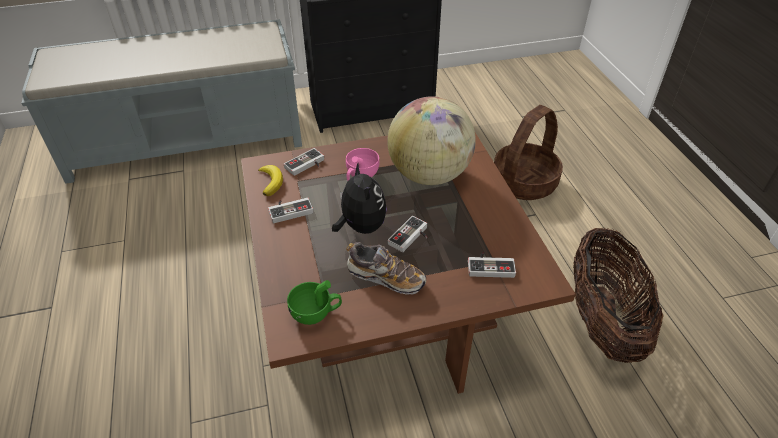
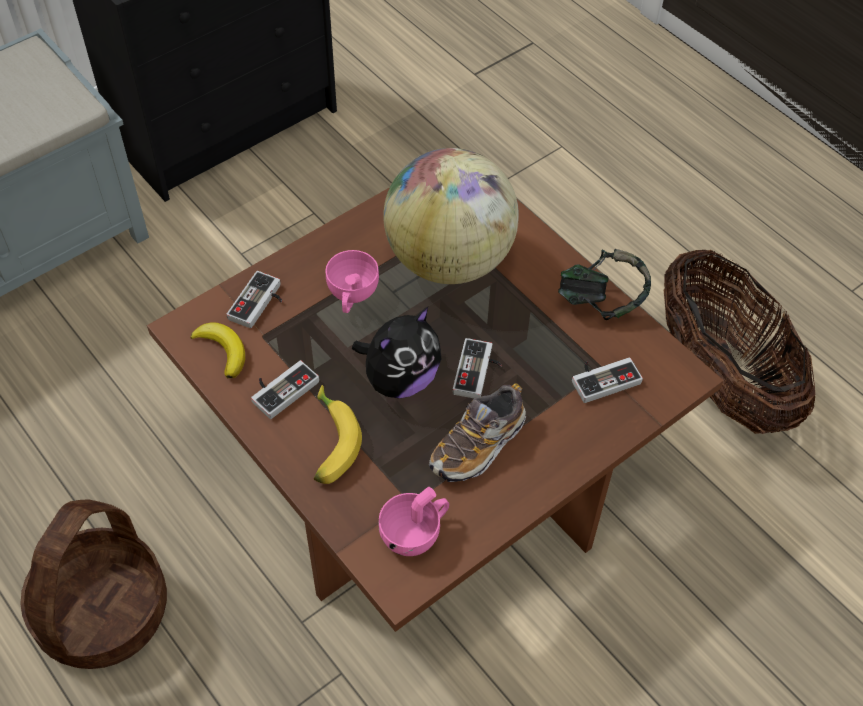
camera: 25 degrees left, 10 degrees up
green cup [287,280,342,325] -> pink cup [379,487,449,556]
plush toy [332,163,387,234] -> plush toy turned 90 degrees clockwise [352,307,441,398]
shoe [346,242,426,294] -> shoe turned 135 degrees clockwise [429,384,526,482]
basket [494,105,563,200] -> basket moved to [20,500,167,669]
none -> banana [314,385,362,484]
none -> headphones [558,249,651,320]

